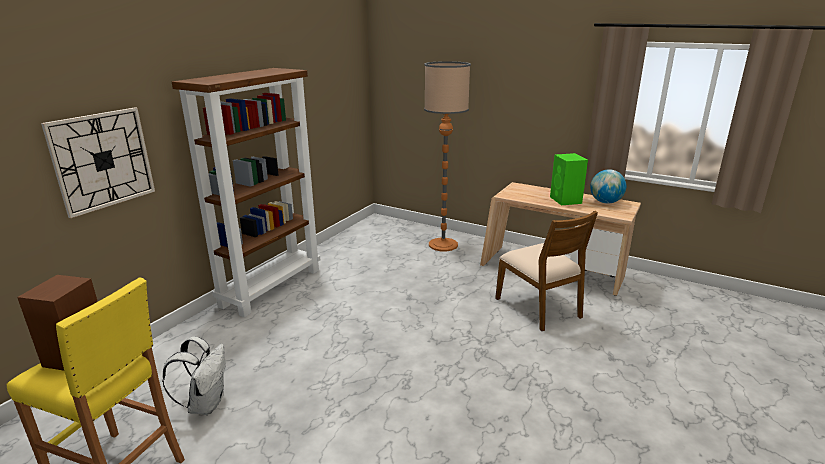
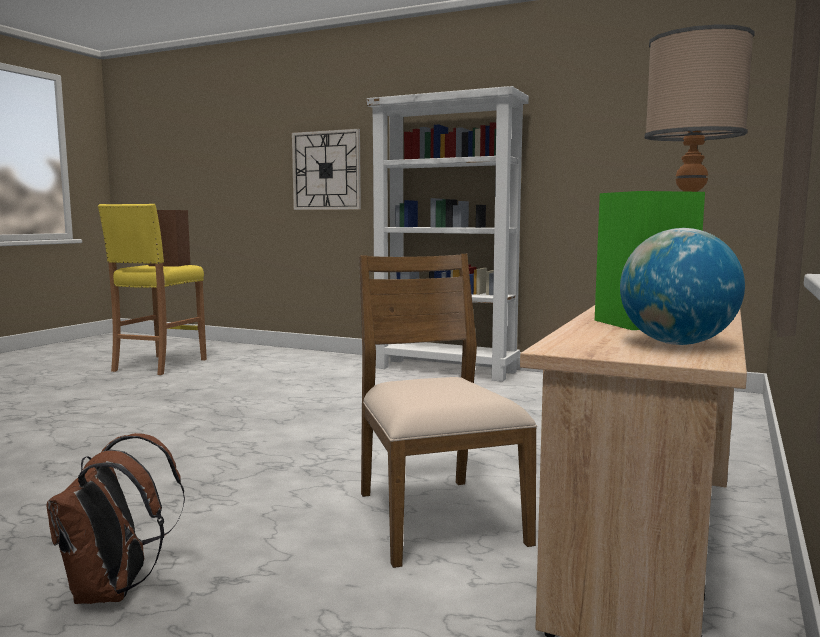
camera: 85 degrees right, 15 degrees down
white backpack [162,337,226,415] -> none
brown bookcase [172,68,320,317] -> white bookcase [367,86,529,382]
brown chair [495,211,598,331] -> brown chair turned 105 degrees clockwise [359,254,537,568]
none -> brown backpack [46,433,185,604]

